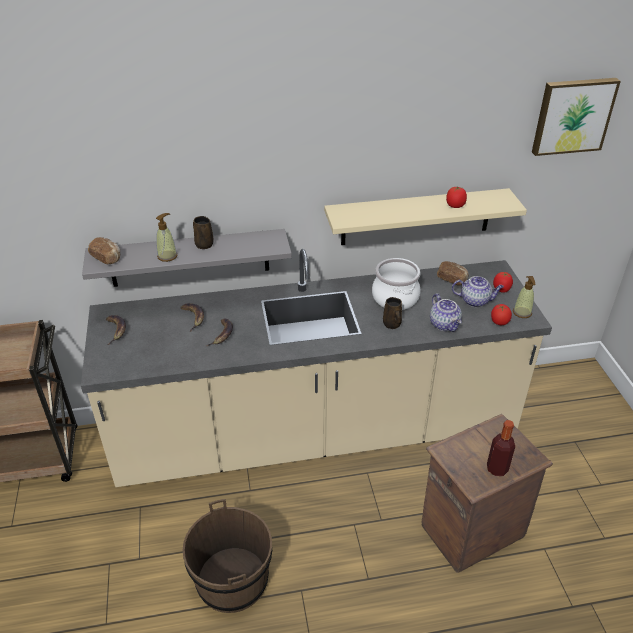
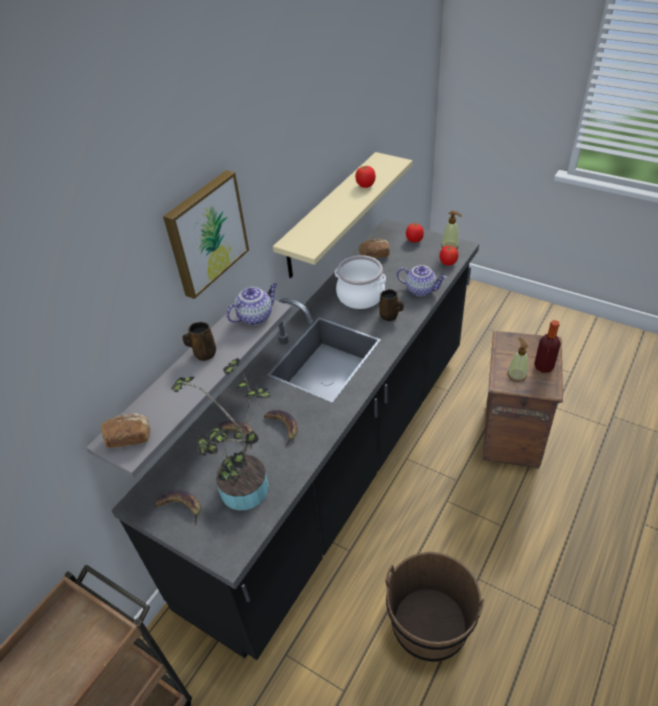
camera: 45 degrees left, 5 degrees up
beige counter [81,249,552,487] -> black counter [111,219,479,660]
soap dispenser [156,213,177,262] -> soap dispenser moved to [507,338,528,382]
teapot [452,276,504,307] -> teapot moved to [226,283,277,325]
picture [532,78,621,156] -> picture moved to [163,170,249,299]
none -> potted plant [171,358,271,511]

